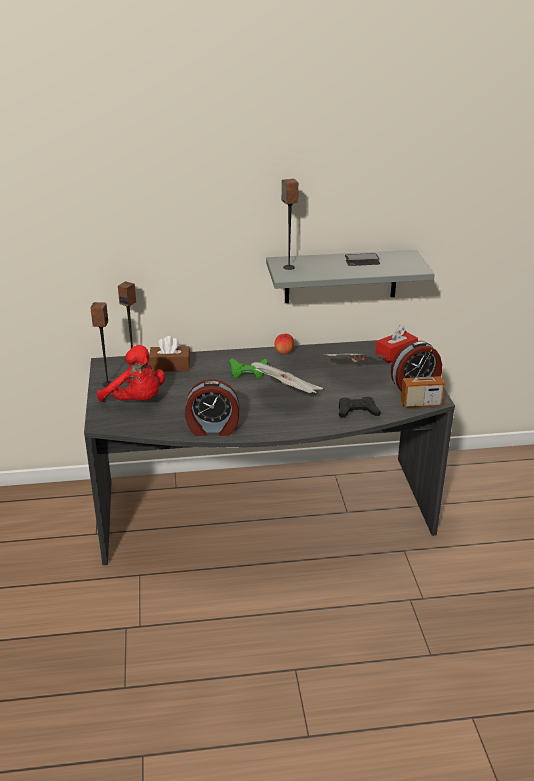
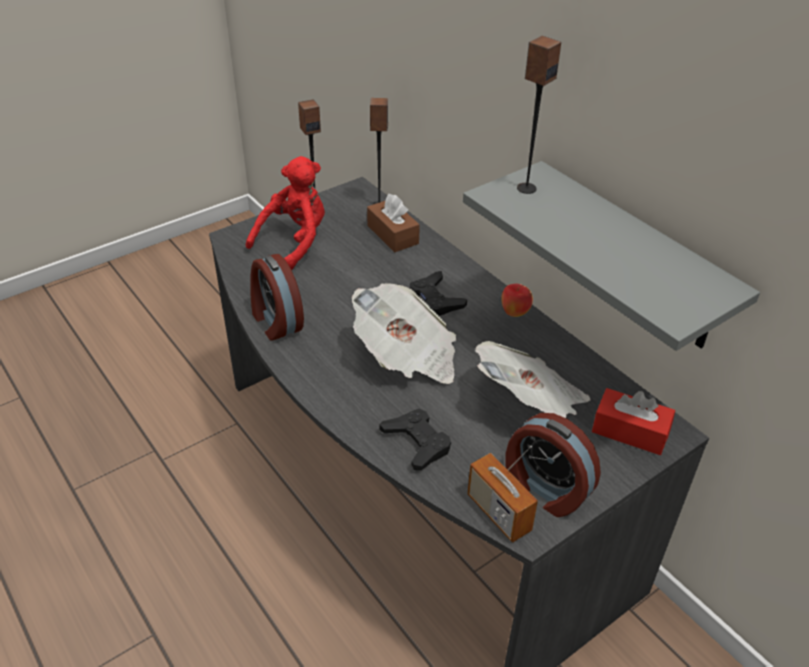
camera: 60 degrees right, 10 degrees up
red plush toy [97,345,165,402] -> red plush toy turned 150 degrees counterclockwise [246,156,325,270]
green game controller [229,358,268,378] -> black game controller [409,271,467,316]
phone [345,253,380,266] -> none

